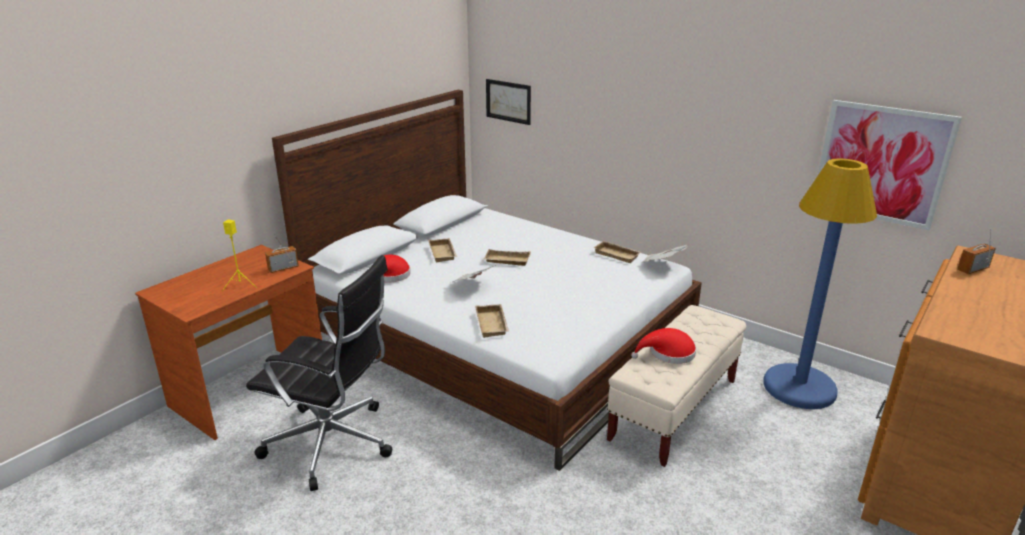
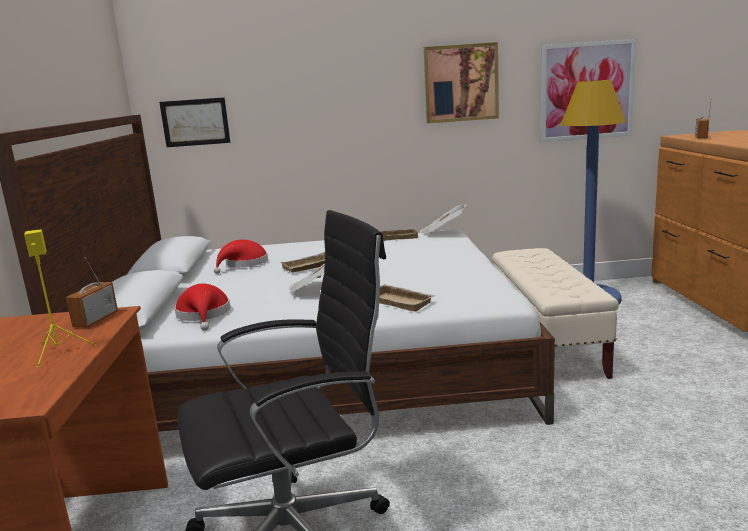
camera: 40 degrees left, 10 degrees down
beige tray [428,238,457,262] -> none
red hat [631,328,696,364] -> red hat moved to [214,240,268,274]
none -> picture [424,42,499,123]

